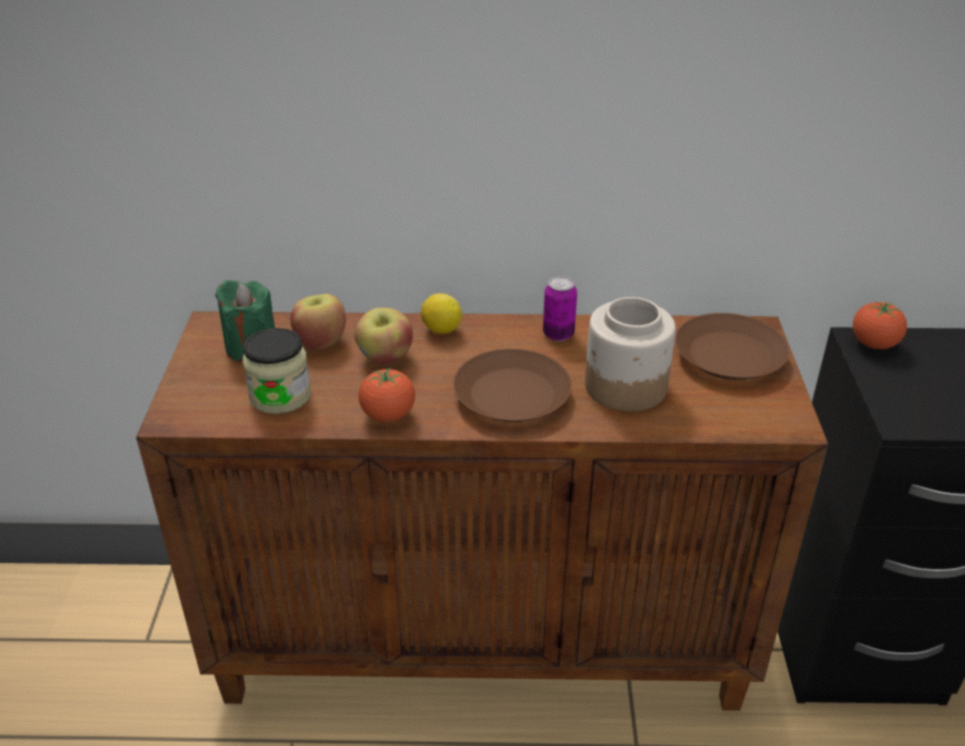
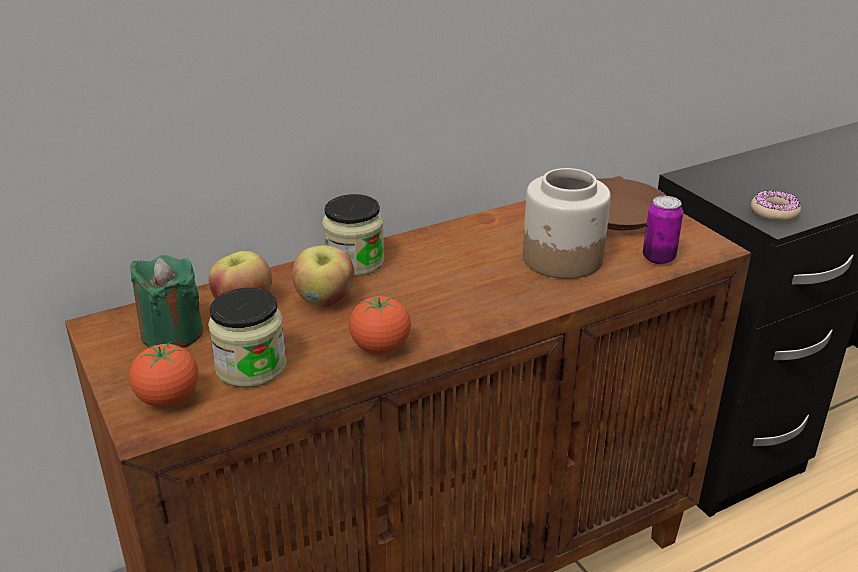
camera: 30 degrees left, 5 degrees down
lemon [421,293,462,334] -> jar [322,194,384,276]
brown plate [453,349,572,422] -> none
can [543,276,577,341] -> can moved to [643,196,683,264]
tomato [853,301,907,349] -> tomato moved to [129,341,198,407]
none -> donut [751,190,801,222]

